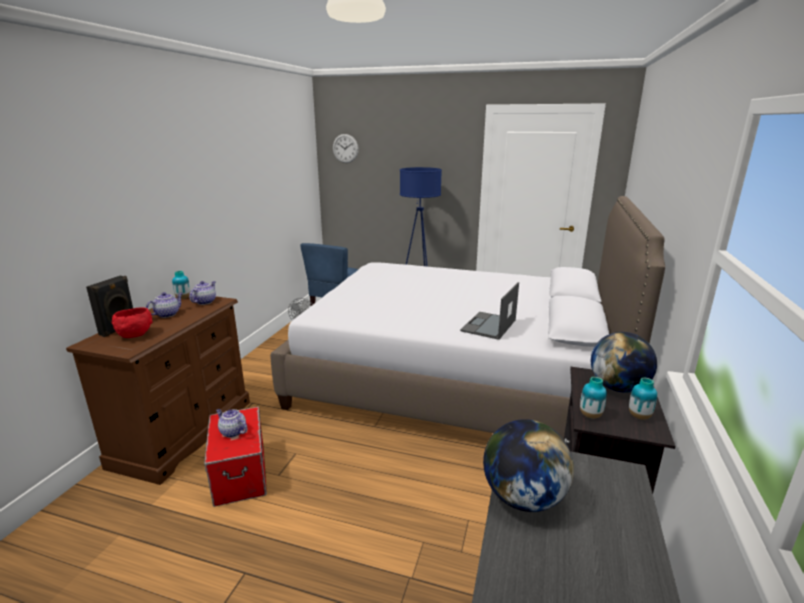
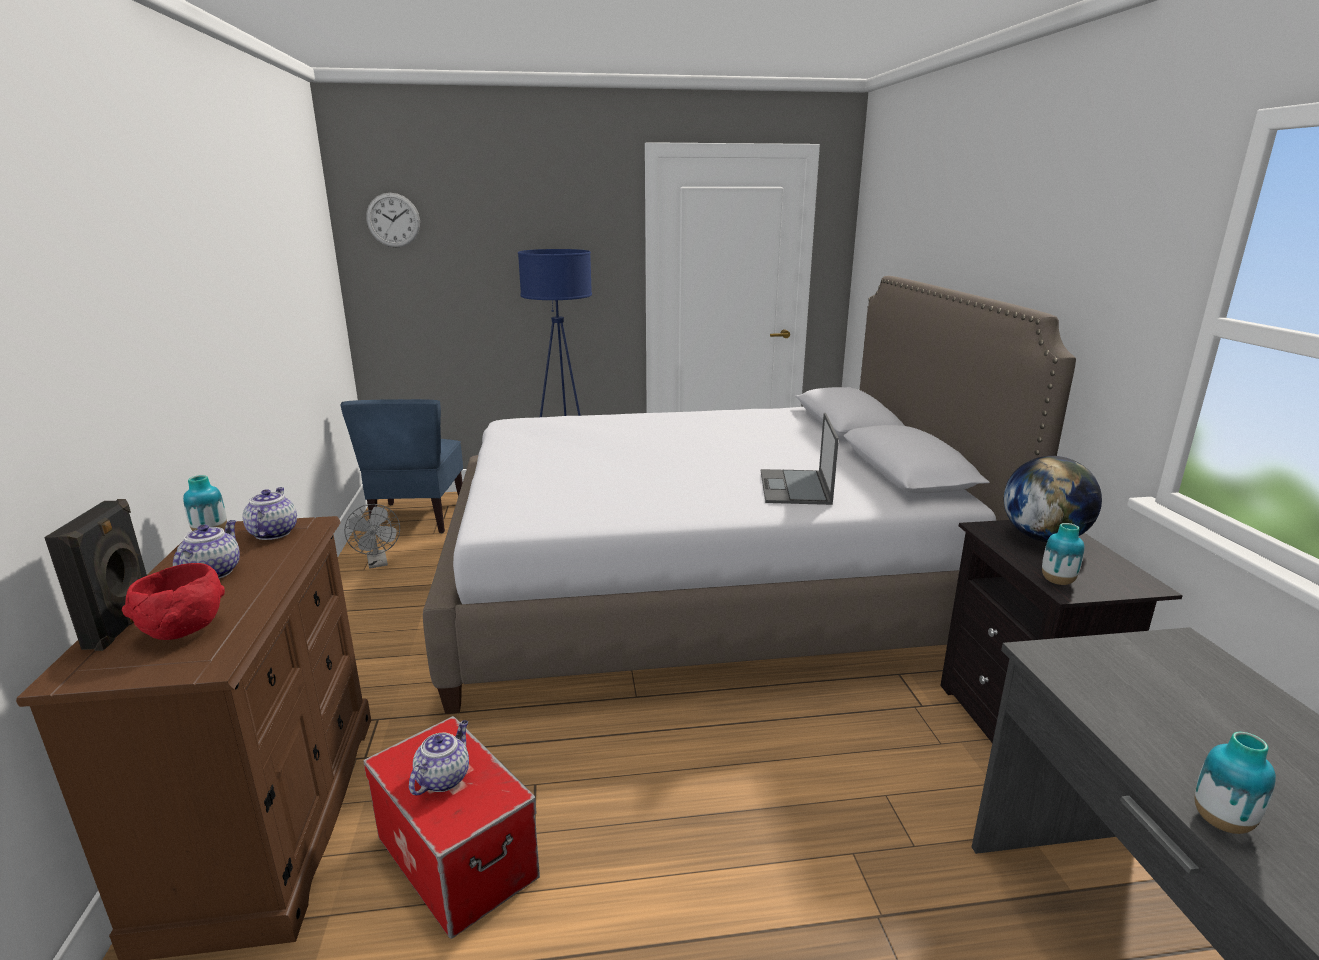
camera: 25 degrees left, 0 degrees up
teapot [216,409,247,438] -> teapot turned 105 degrees clockwise [409,720,469,795]
globe [483,419,574,512] -> none
vase [629,378,657,420] -> vase moved to [1195,732,1276,834]

